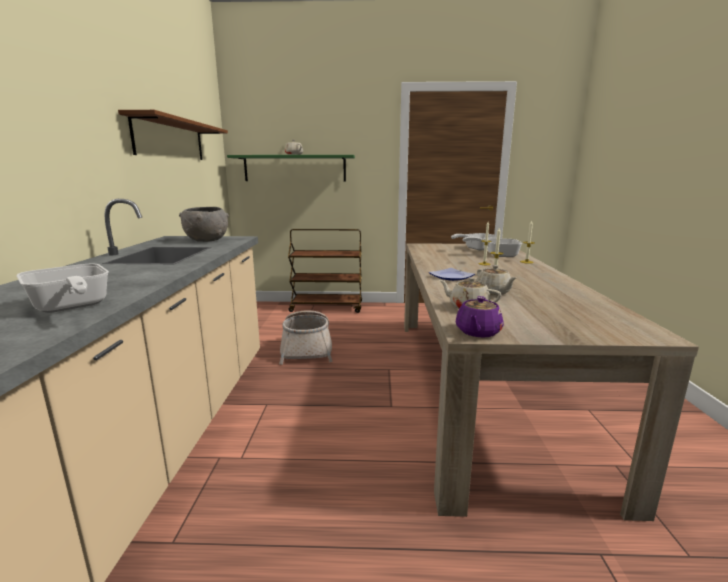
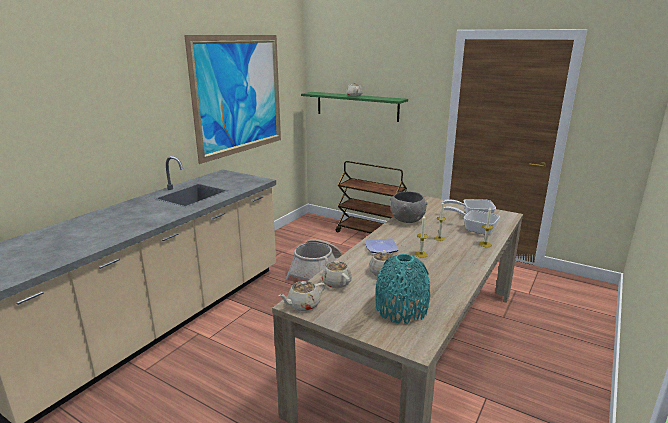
camera: 30 degrees right, 5 degrees up
frying pan [16,264,109,313] -> none
brown shelf [118,110,228,160] -> picture [184,35,281,164]
grey bowl [179,207,229,242] -> grey bowl moved to [390,191,428,223]
purple teapot [456,296,504,338] -> beige teapot [278,281,325,311]
none -> turquoise vase [375,254,430,324]

